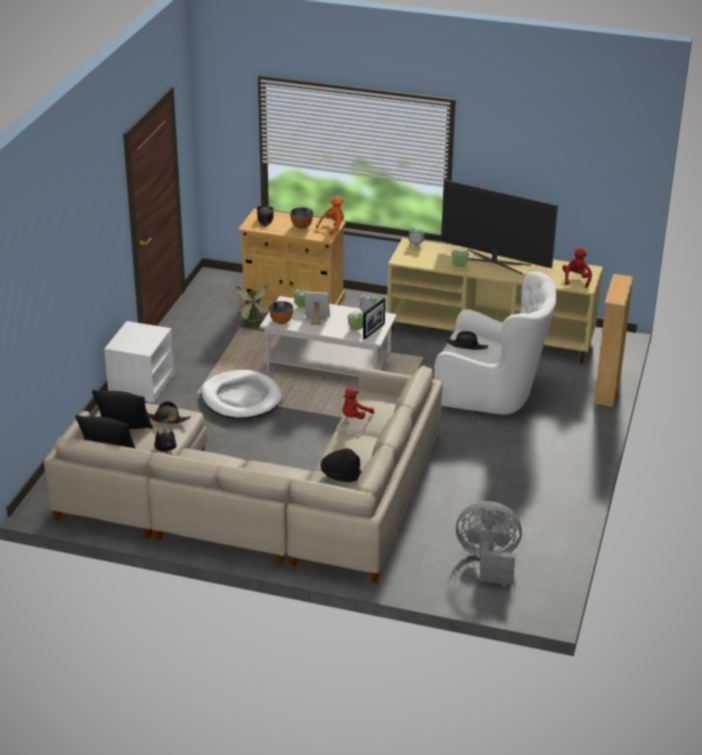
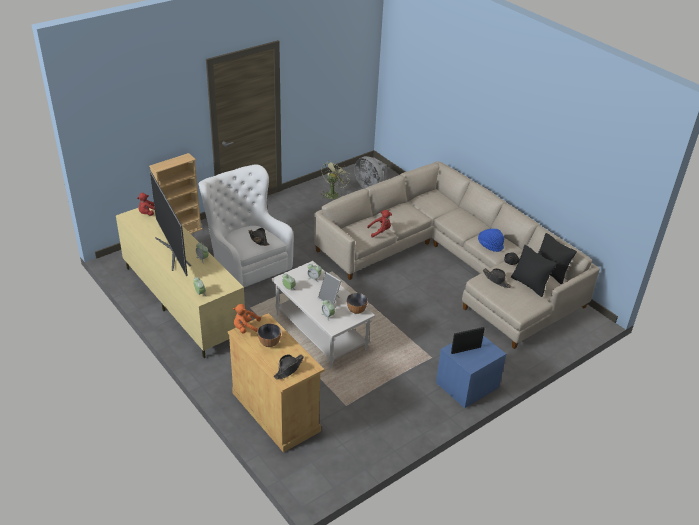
camera: 145 degrees left, 5 degrees up
white nightstand [104,321,174,403] -> blue nightstand [436,335,506,408]
white dog bed [201,370,283,419] -> none
green fan [231,279,275,328] -> green fan moved to [320,160,349,200]
black hat [321,448,361,482] -> none
picture frame [363,298,385,339] -> picture frame moved to [451,327,485,354]
none -> blue hat [478,229,504,252]

